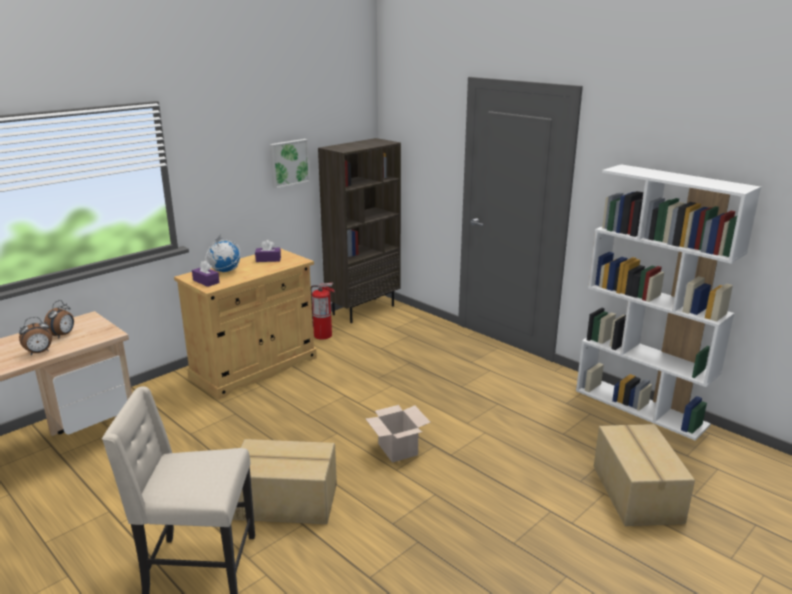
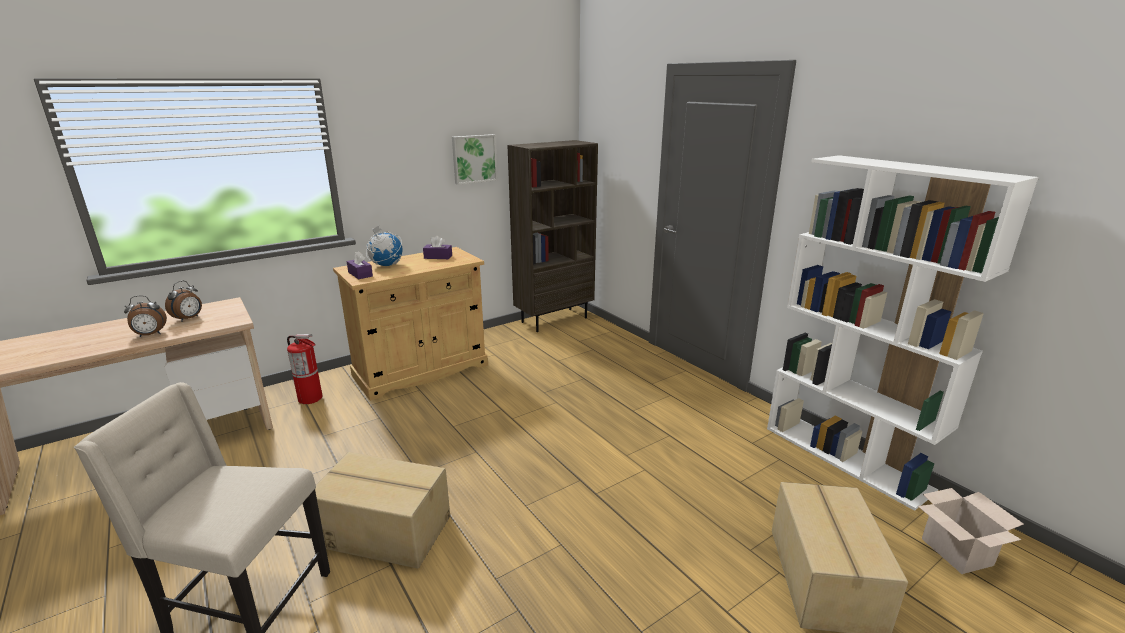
camera: 10 degrees right, 0 degrees up
fire extinguisher [311,283,335,340] -> fire extinguisher moved to [287,334,322,404]
cardboard box [366,405,431,463] -> cardboard box moved to [918,488,1024,574]

